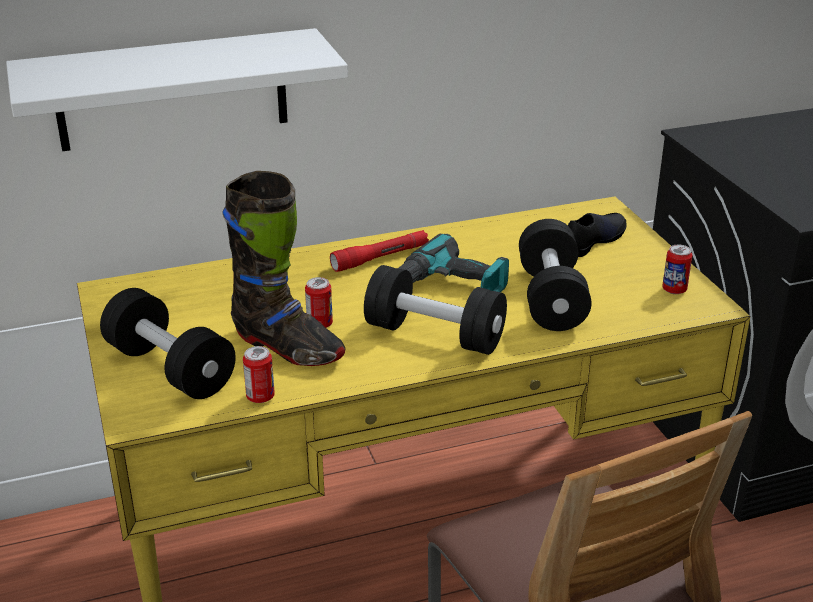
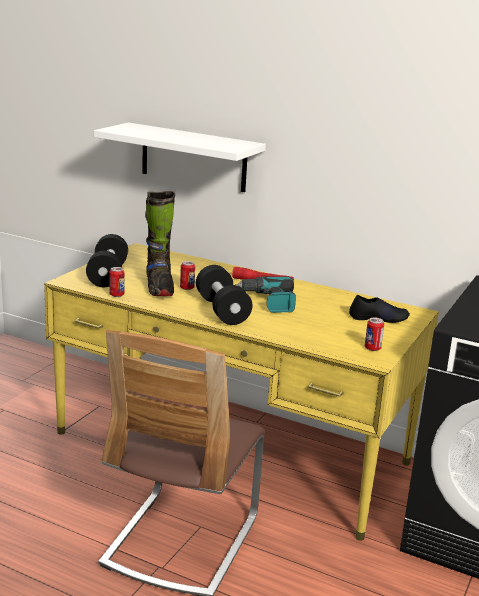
camera: 45 degrees right, 10 degrees down
black dumbbell [519,219,592,331] -> none

